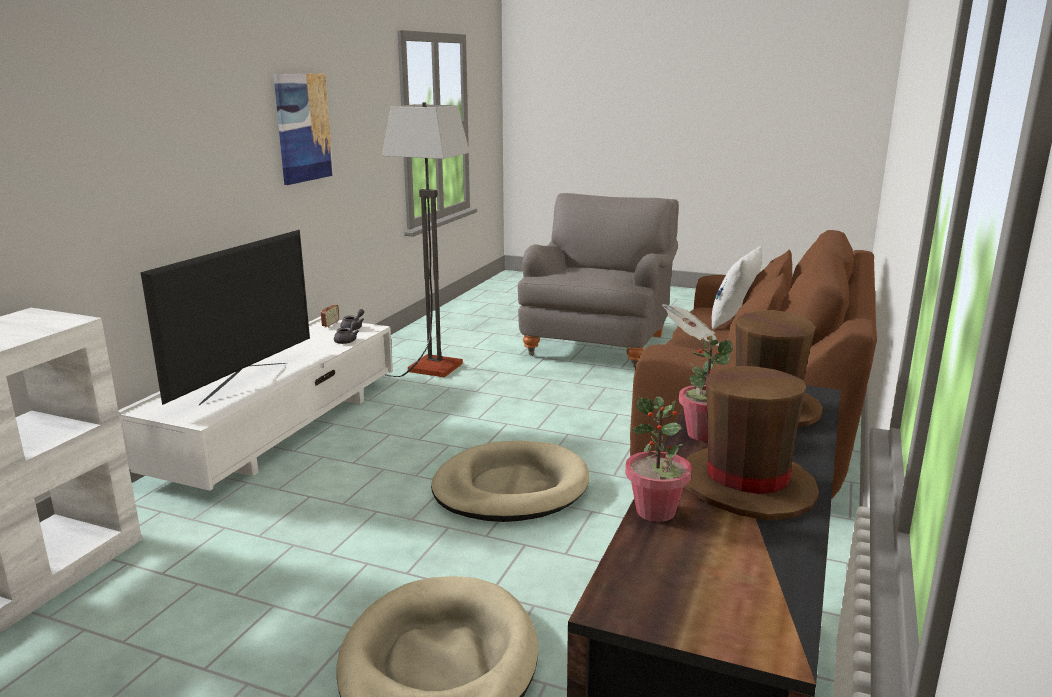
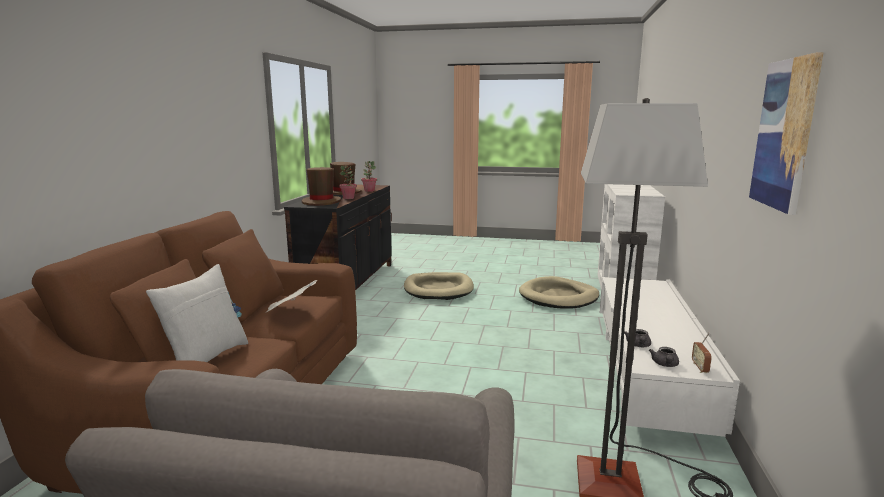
camera: 170 degrees right, 5 degrees down
television [141,230,310,406] -> none
beige dog bed [431,441,589,522] -> beige dog bed moved to [519,276,599,309]

